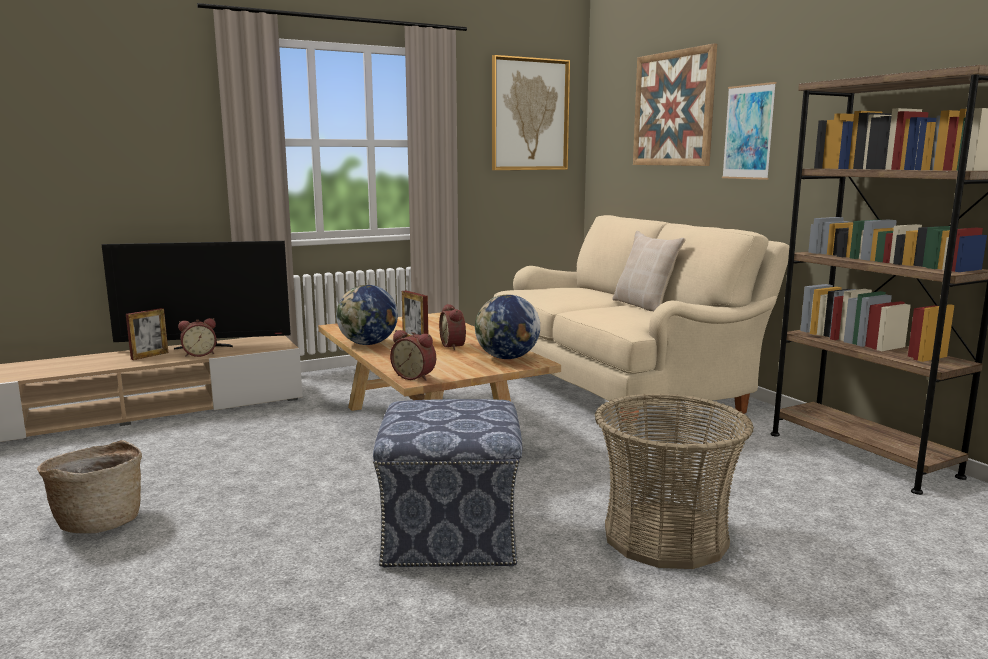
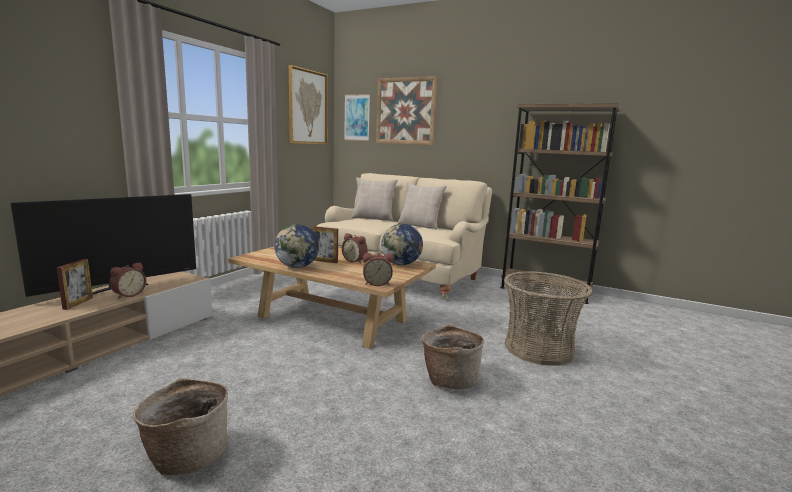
camera: 35 degrees left, 0 degrees up
ottoman [373,399,522,568] -> basket [422,325,484,389]
picture [722,82,776,180] -> picture moved to [344,94,370,141]
none -> beige pillow [351,177,398,221]

